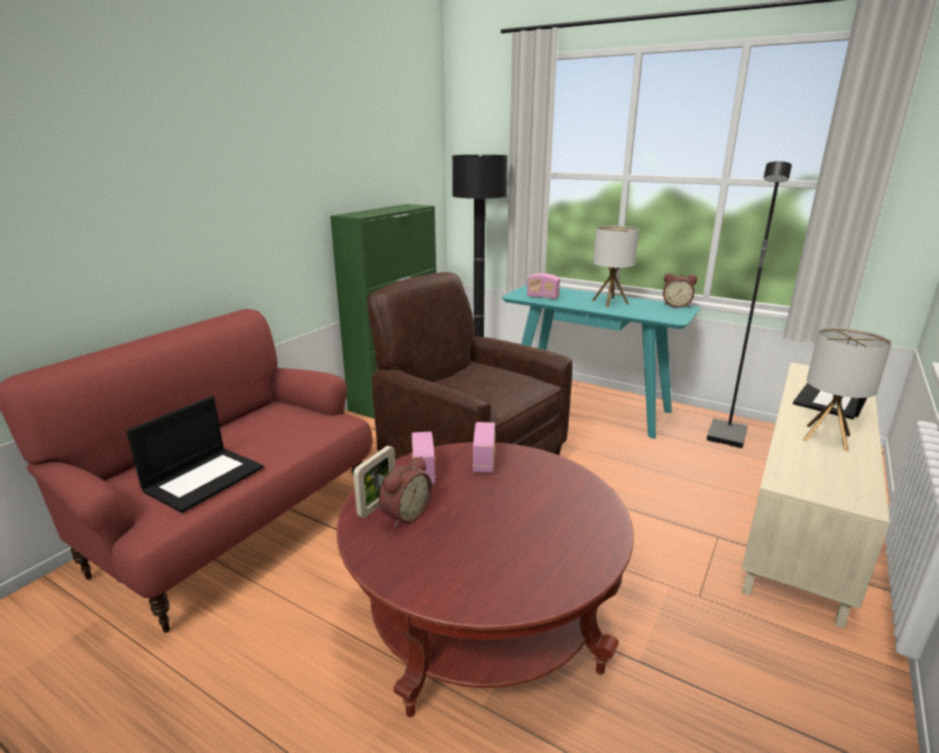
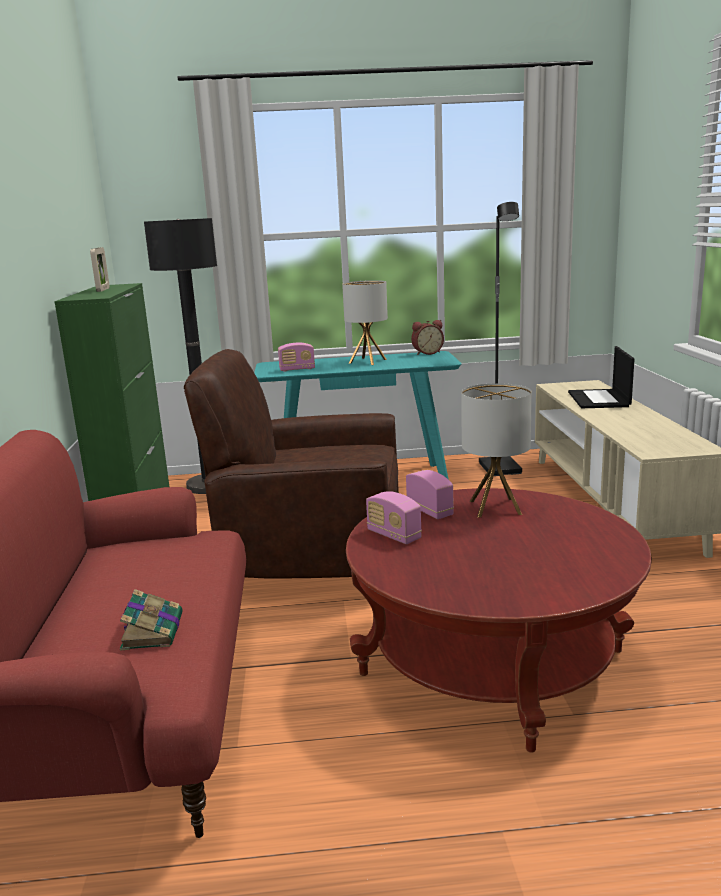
camera: 35 degrees left, 5 degrees down
laptop [126,396,264,513] -> book [120,589,183,651]
picture frame [353,446,396,519] -> picture frame moved to [90,247,110,292]
alarm clock [379,456,432,528] -> none
table lamp [803,328,892,451] -> table lamp moved to [461,383,532,518]

